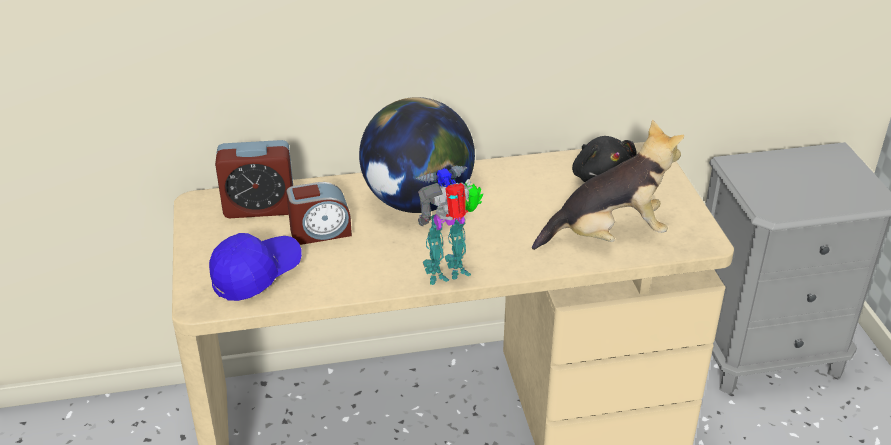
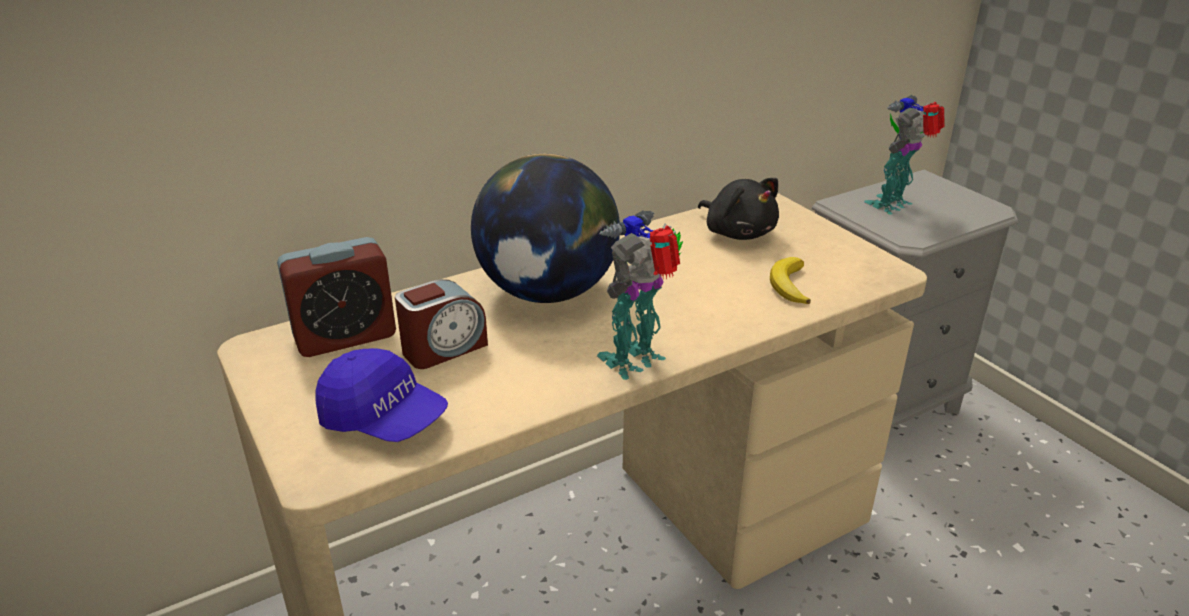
camera: 20 degrees left, 5 degrees down
blue cap [209,233,302,301] -> blue cap turned 90 degrees clockwise [315,348,448,442]
plush toy [532,119,684,250] -> banana [770,257,811,304]
none -> toy robot [864,95,945,214]

